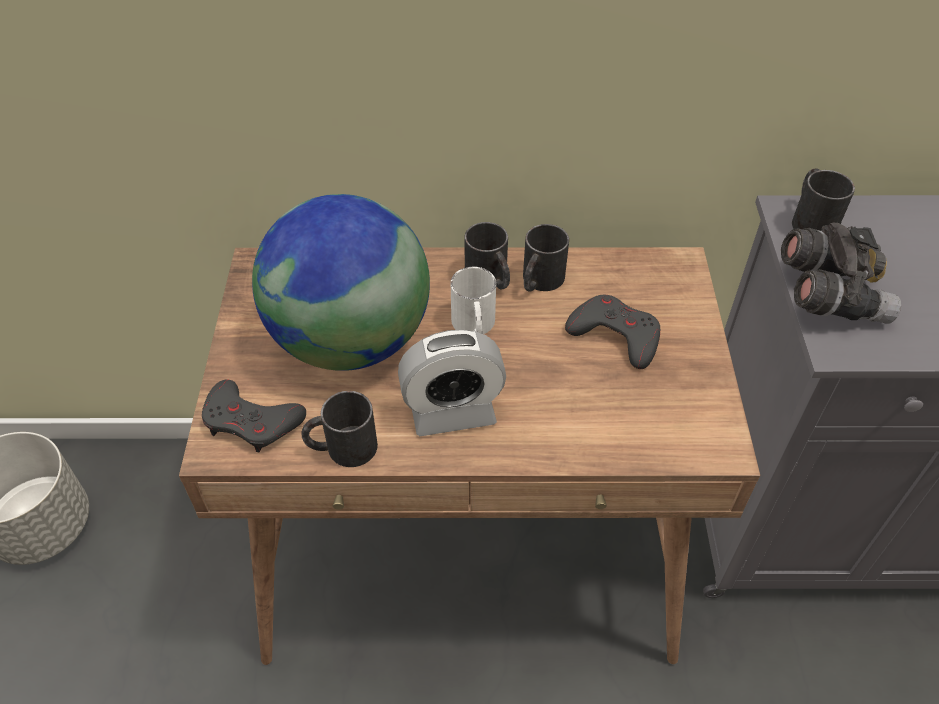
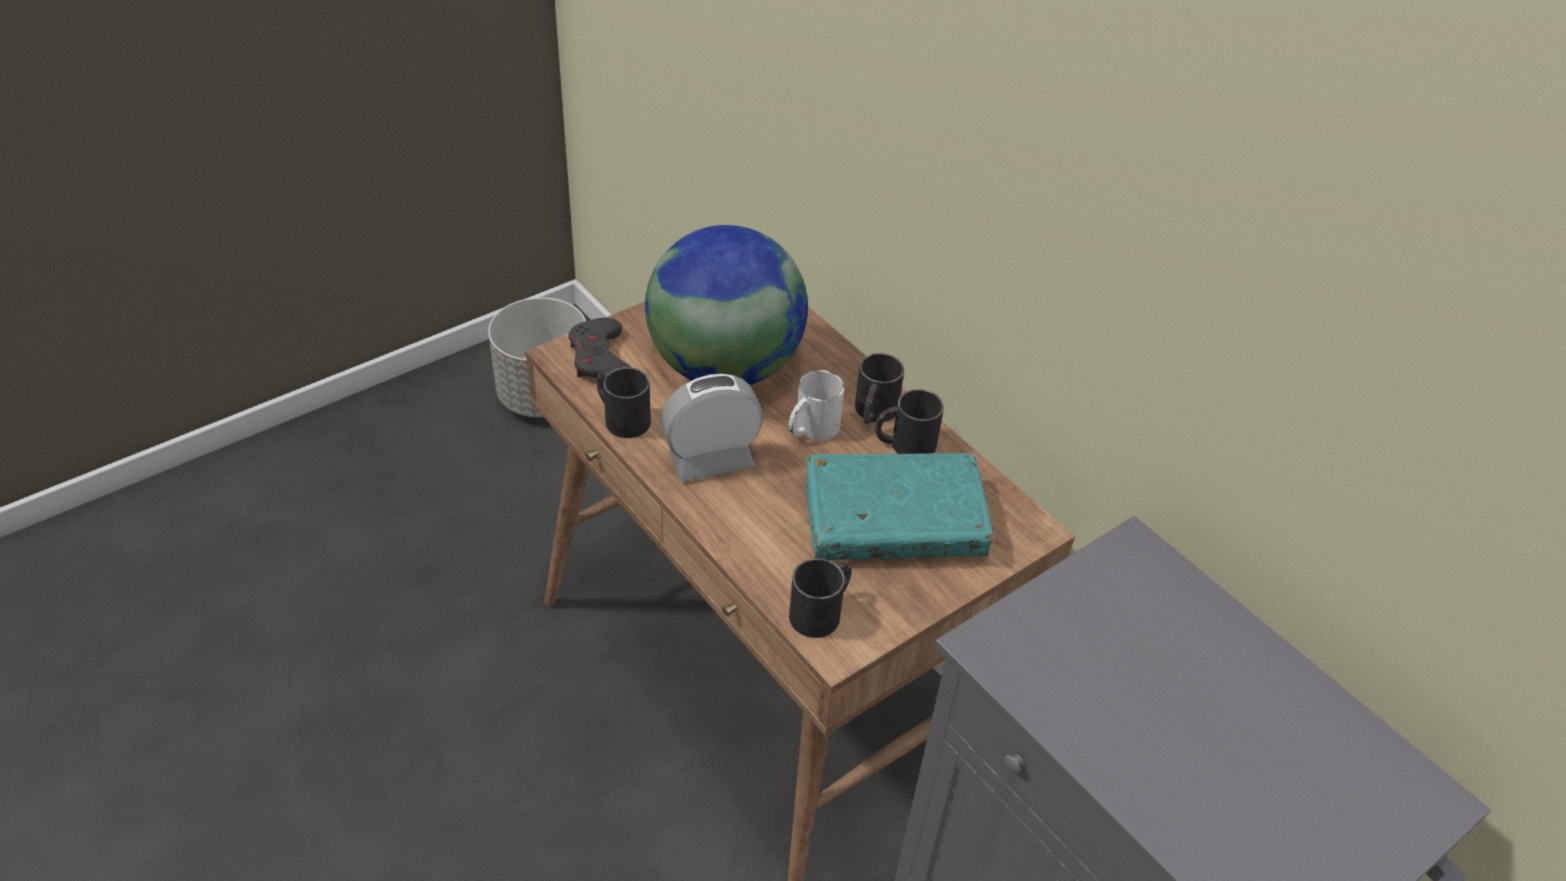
camera: 50 degrees right, 5 degrees down
alarm clock [398,330,506,436] -> alarm clock turned 120 degrees clockwise [661,373,763,482]
grey game controller [565,295,660,369] -> turquoise book [805,453,993,560]
grey binoculars [781,222,901,324] -> none
black mug [792,168,855,231] -> black mug moved to [789,558,851,638]

